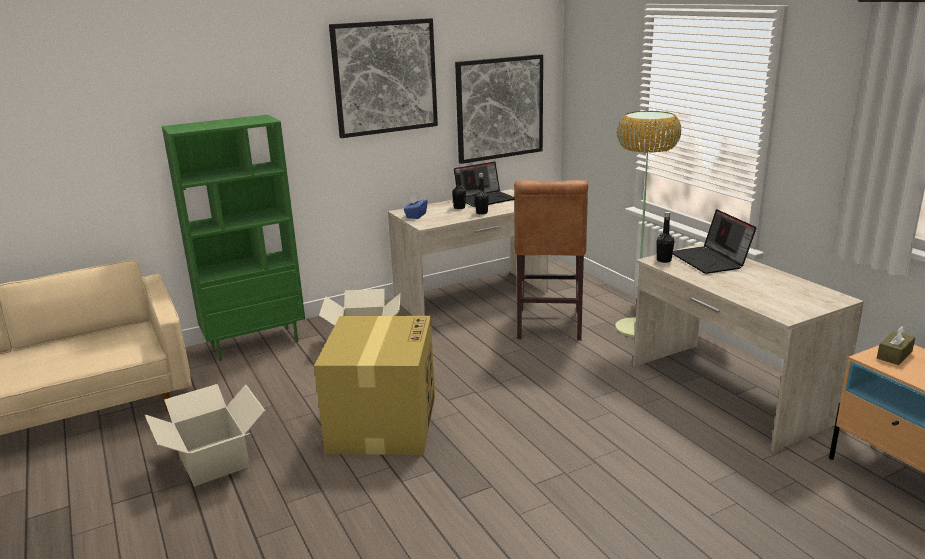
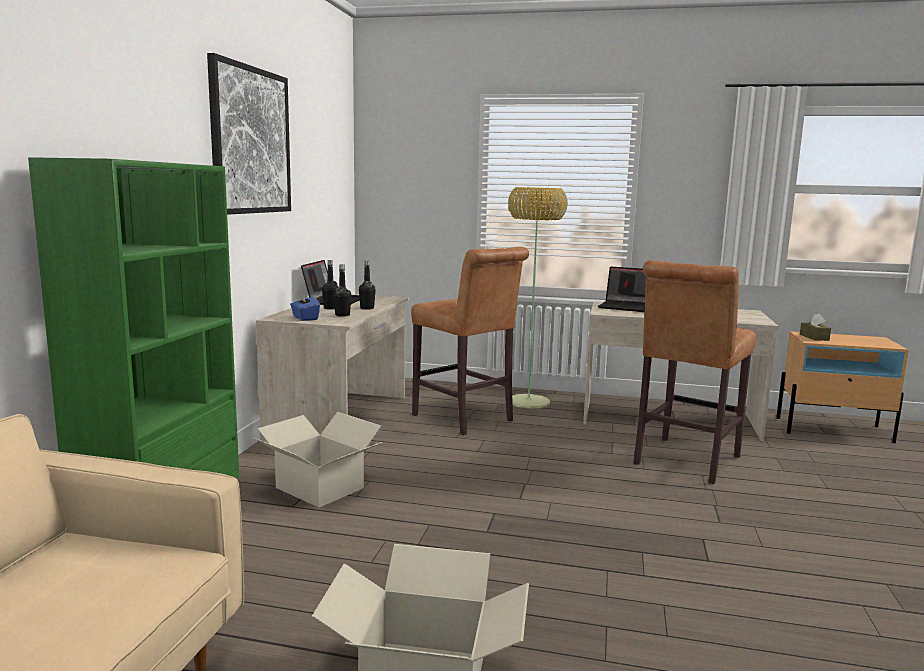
camera: 50 degrees left, 10 degrees down
cardboard box [314,316,435,455] -> none
picture [455,54,543,164] -> none
black bottle [656,212,674,263] -> black bottle moved to [333,264,351,317]
none -> brown stool [633,260,756,484]

